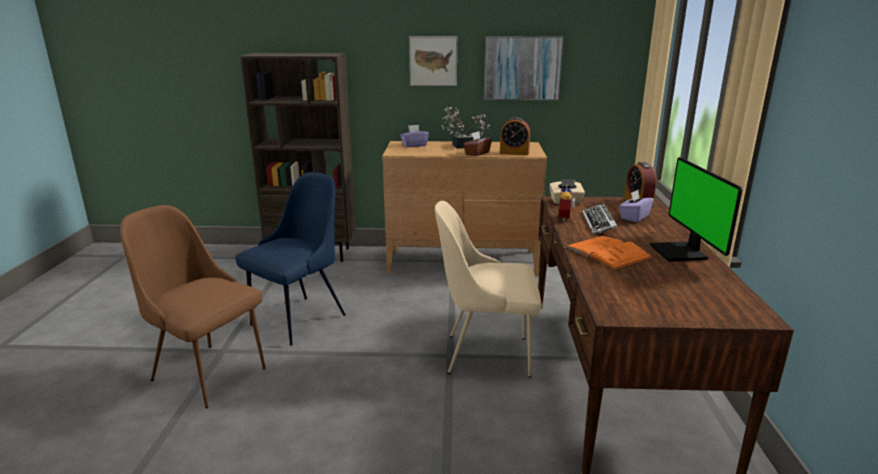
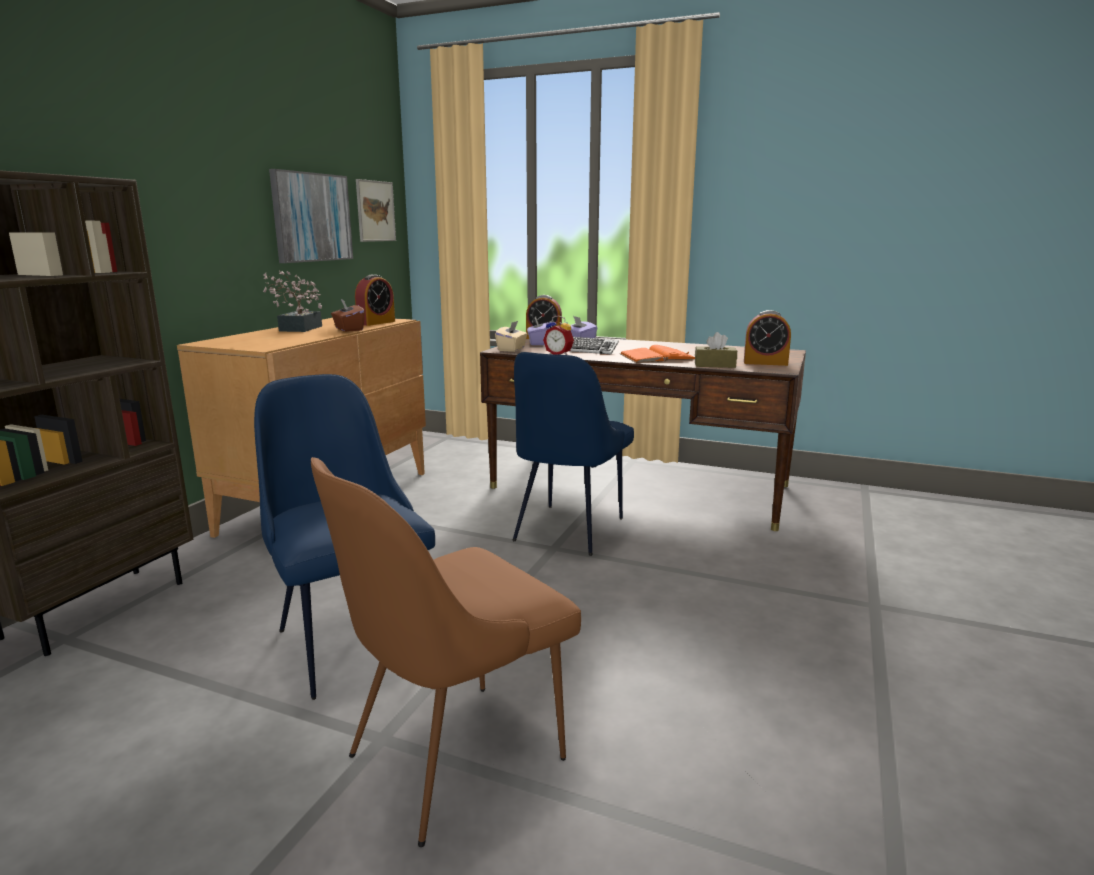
camera: 70 degrees left, 5 degrees down
purple tissue box [400,125,429,147] -> purple tissue box moved to [527,317,550,345]
picture [409,36,457,86] -> picture moved to [356,179,396,242]
beige chair [435,201,541,378] -> blue chair [513,352,634,556]
monitor [650,157,742,261] -> none
none -> brown tissue box [695,332,737,368]
none -> alarm clock [744,310,791,366]

